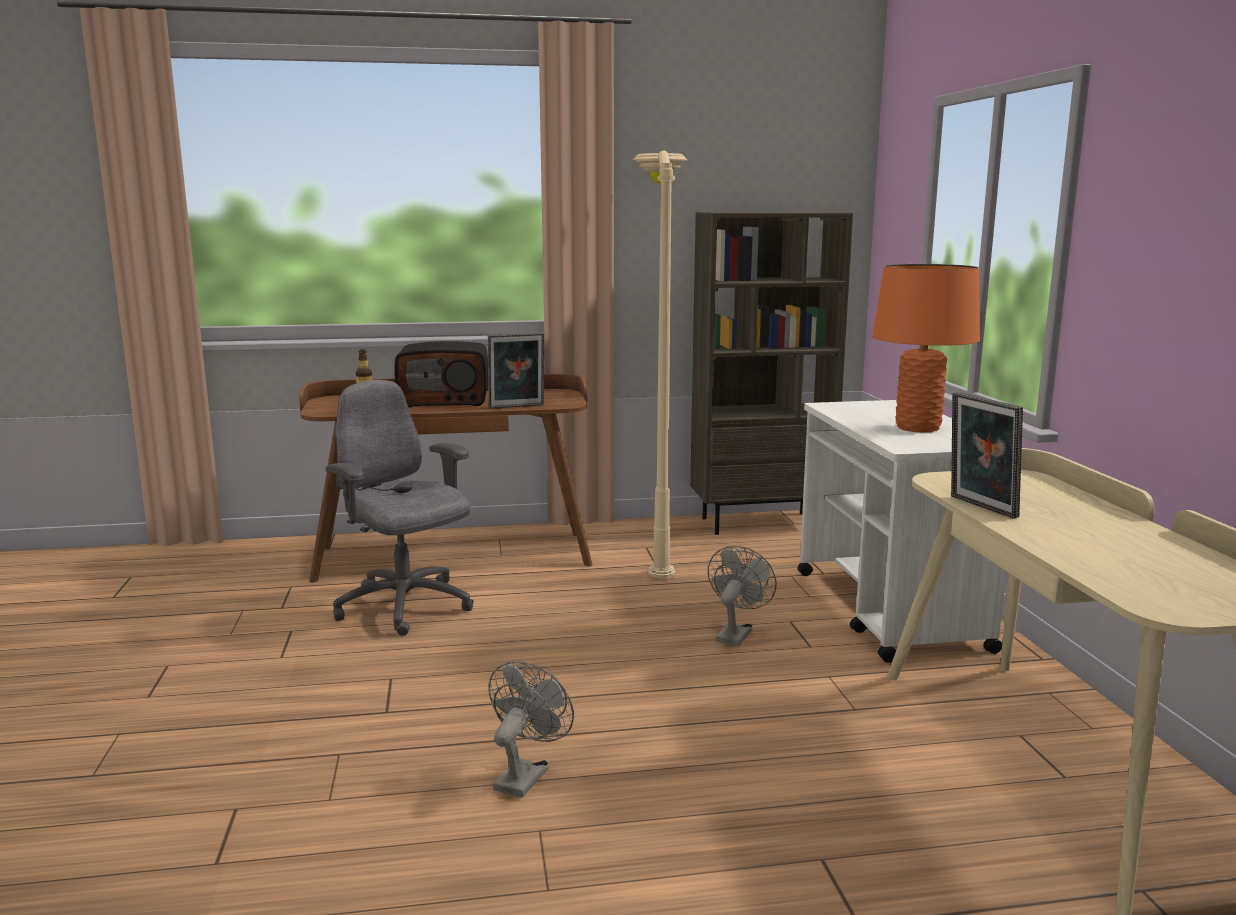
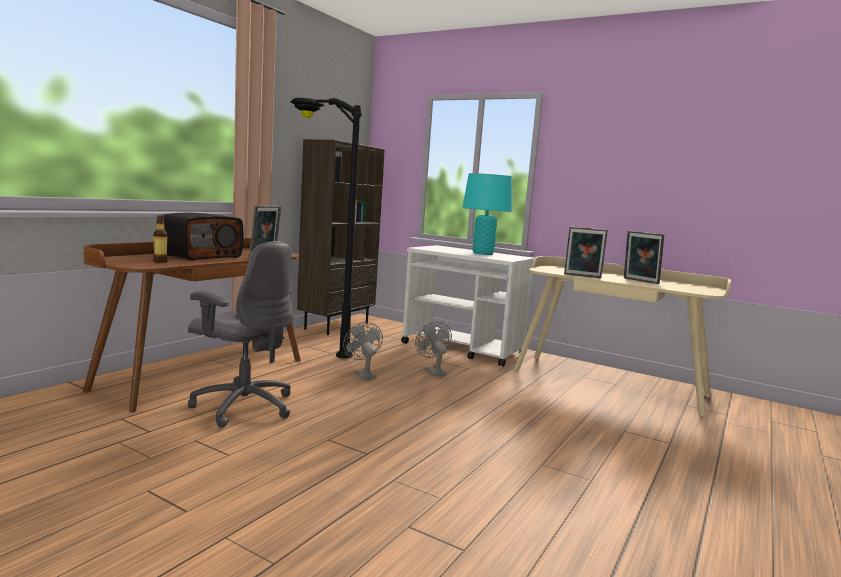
camera: 50 degrees left, 5 degrees down
grey office chair [325,380,474,636] -> grey office chair turned 150 degrees counterclockwise [188,241,294,428]
grey fan [488,661,574,798] -> grey fan moved to [343,322,383,380]
beige floor lamp [633,150,687,578] -> black floor lamp [290,98,362,359]
orange table lamp [872,264,980,432] -> turquoise table lamp [462,173,512,255]
none -> picture frame [624,231,664,284]

